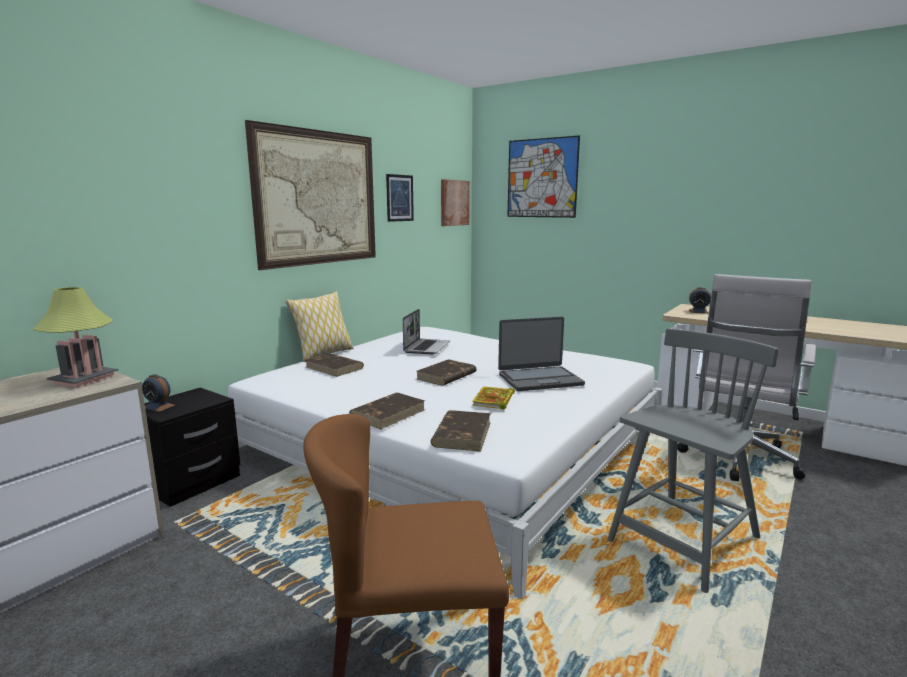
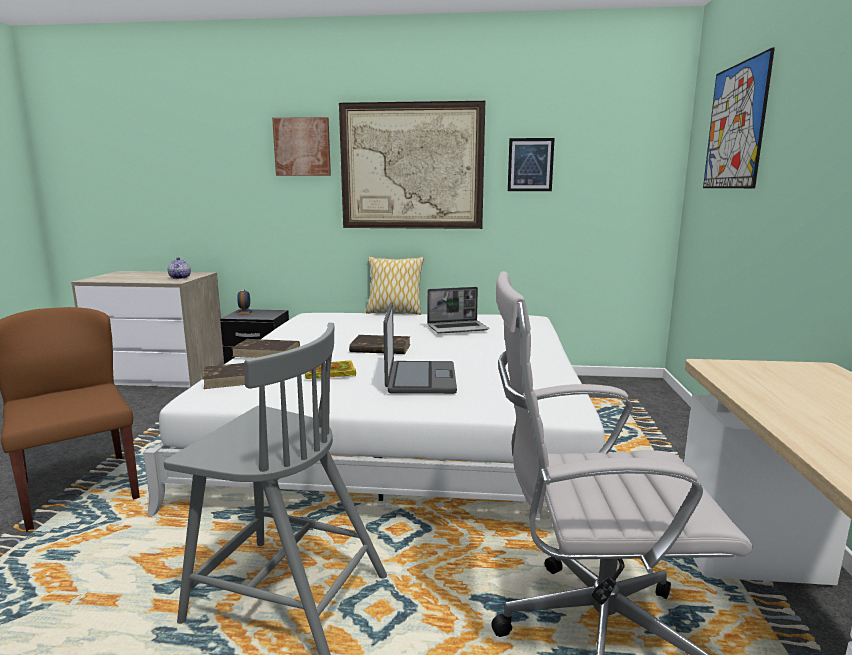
camera: 60 degrees right, 0 degrees up
table lamp [33,287,118,388] -> teapot [168,257,191,279]
brown book [306,353,364,377] -> none
picture [441,179,470,226] -> picture moved to [272,117,331,176]
laptop [498,317,585,391] -> laptop turned 135 degrees counterclockwise [383,302,457,394]
alarm clock [689,287,711,314] -> none

